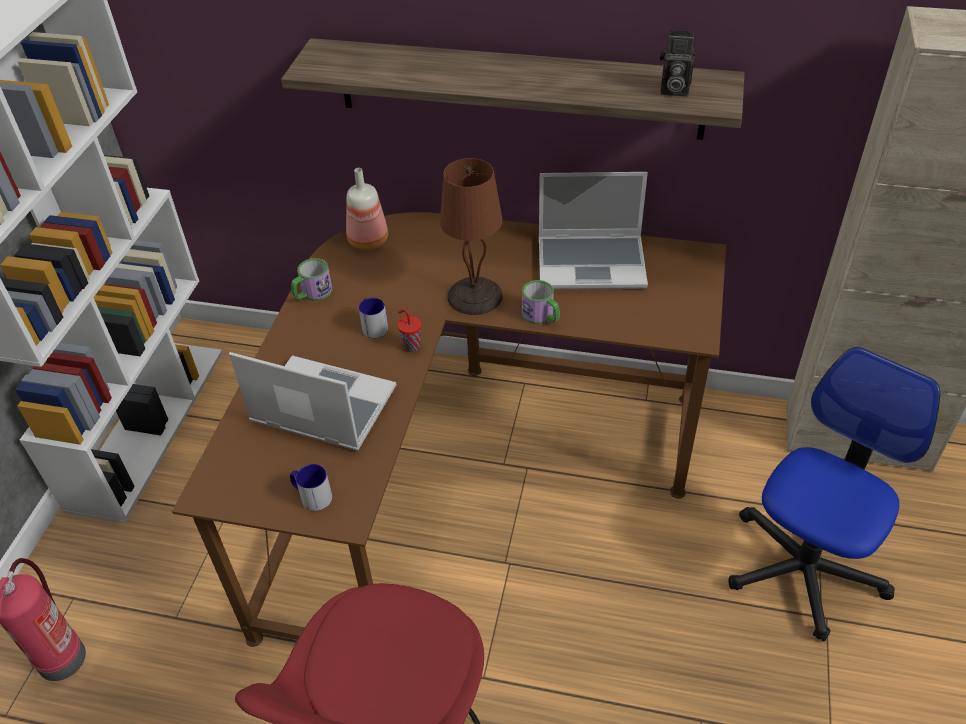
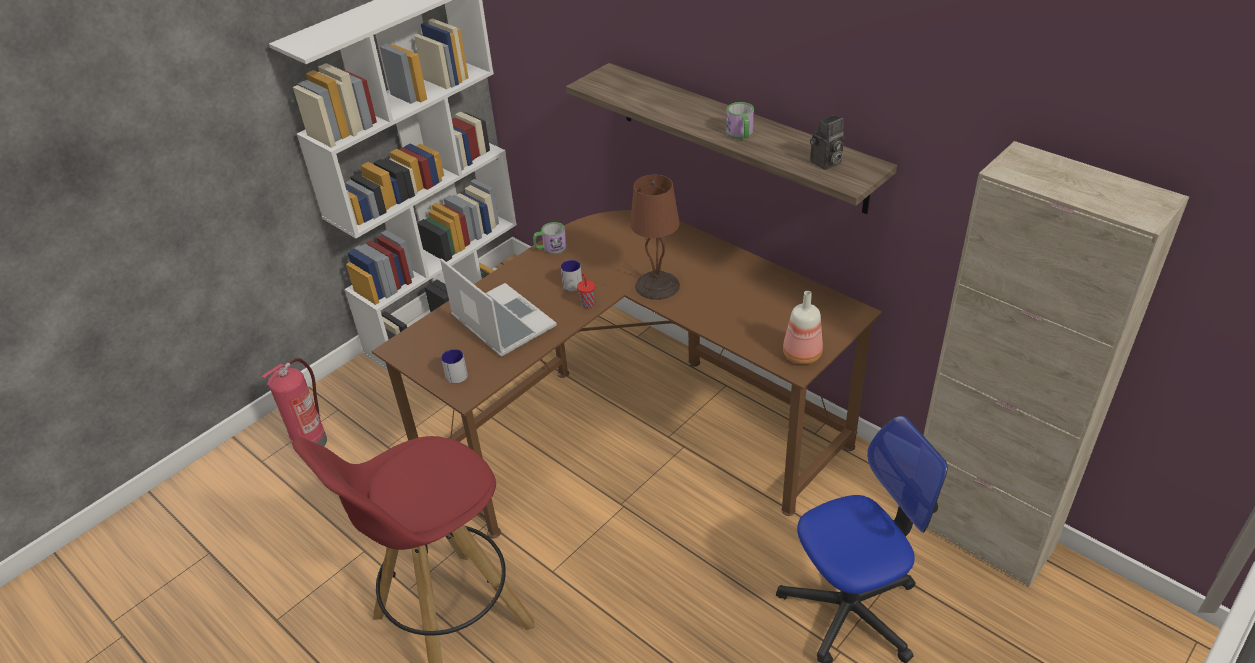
camera: 30 degrees right, 5 degrees down
bottle [346,168,388,250] -> bottle moved to [783,291,823,364]
mug [522,280,560,324] -> mug moved to [726,102,754,139]
laptop [539,172,648,290] -> none
camera [660,31,695,96] -> camera turned 75 degrees counterclockwise [810,115,844,170]

